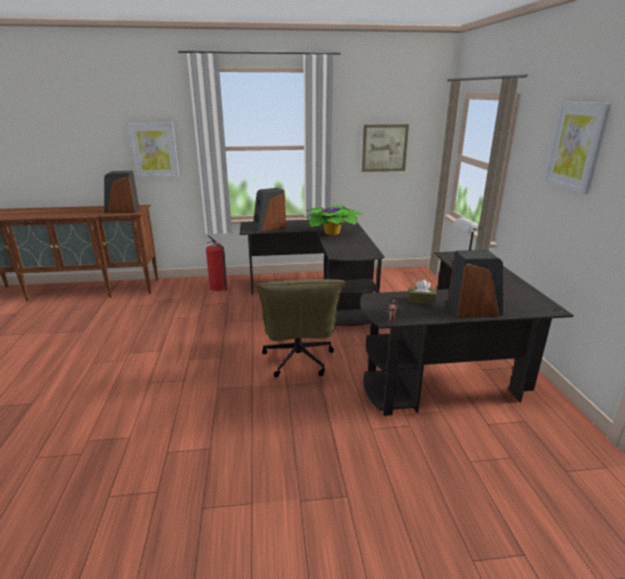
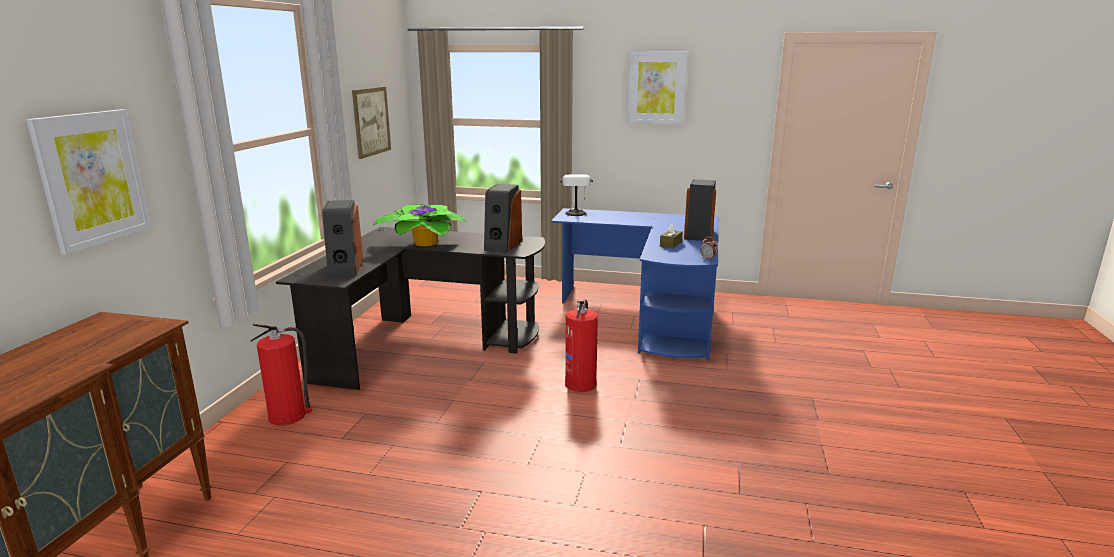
camera: 70 degrees left, 5 degrees down
speaker [104,171,139,213] -> speaker moved to [484,184,522,252]
beige office chair [256,279,346,377] -> fire extinguisher [565,299,598,392]
black desk [360,251,573,416] -> blue desk [551,208,719,360]

